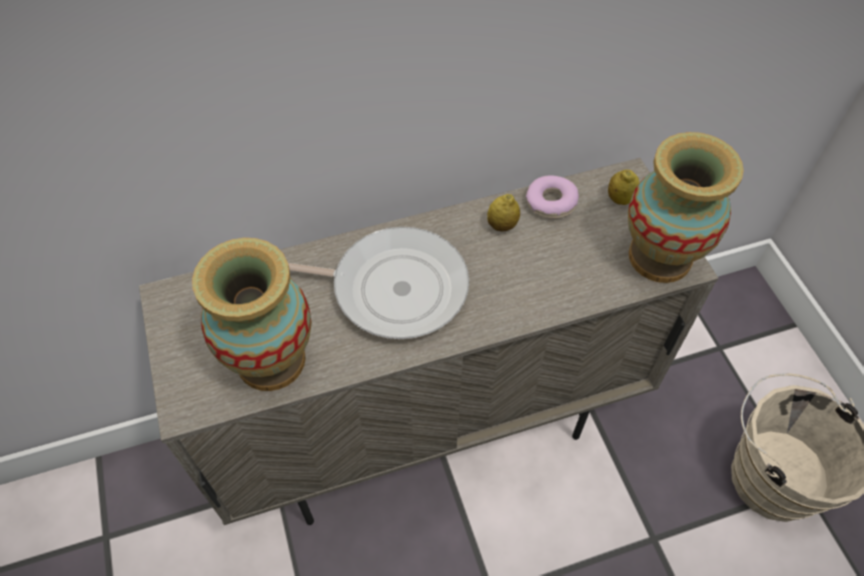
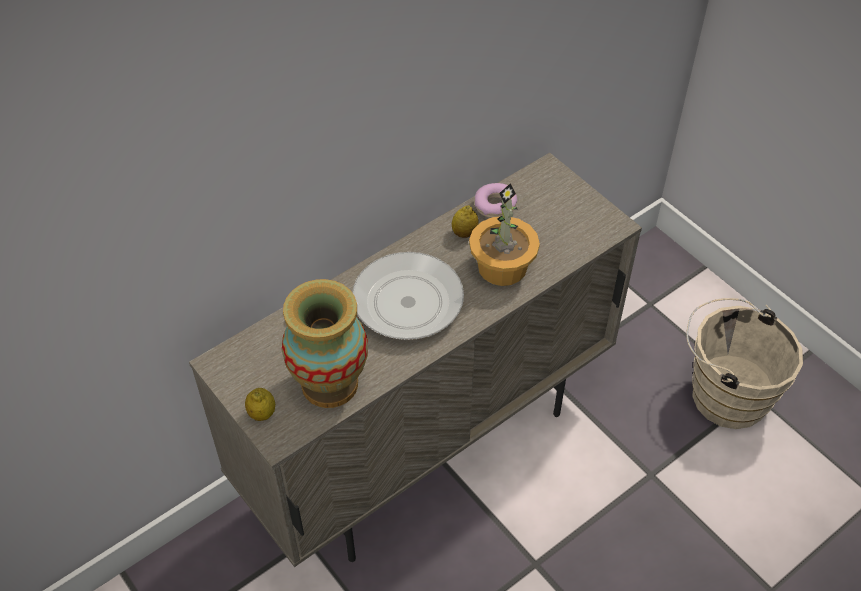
camera: 20 degrees left, 5 degrees down
lemon [608,170,639,205] -> lemon moved to [245,388,275,421]
vase [628,132,744,283] -> none
none -> potted plant [469,183,540,286]

